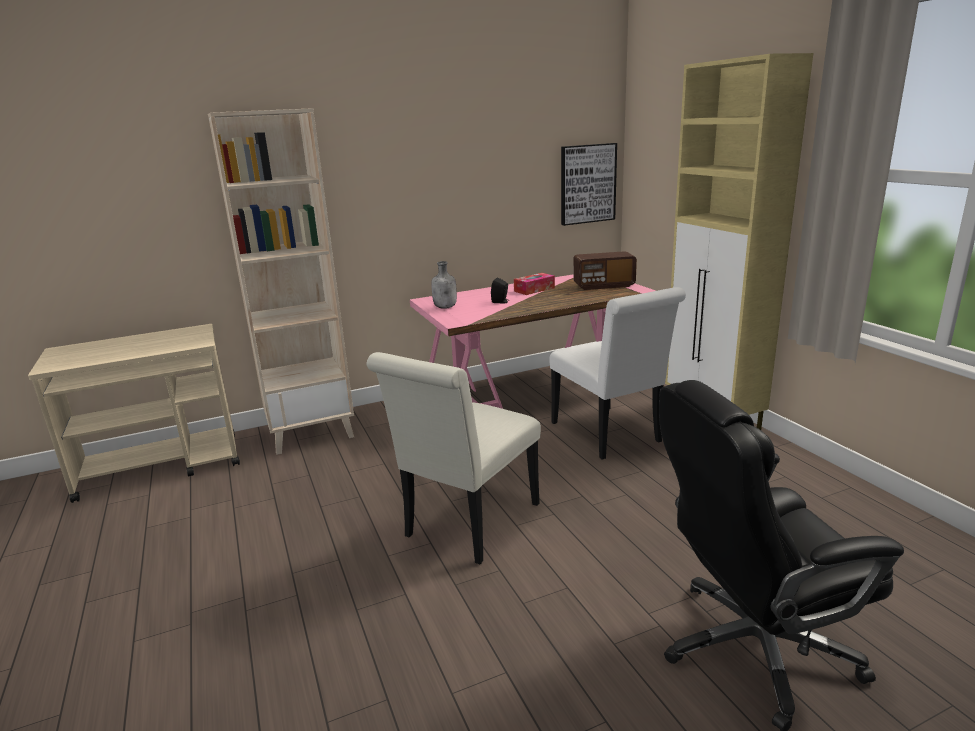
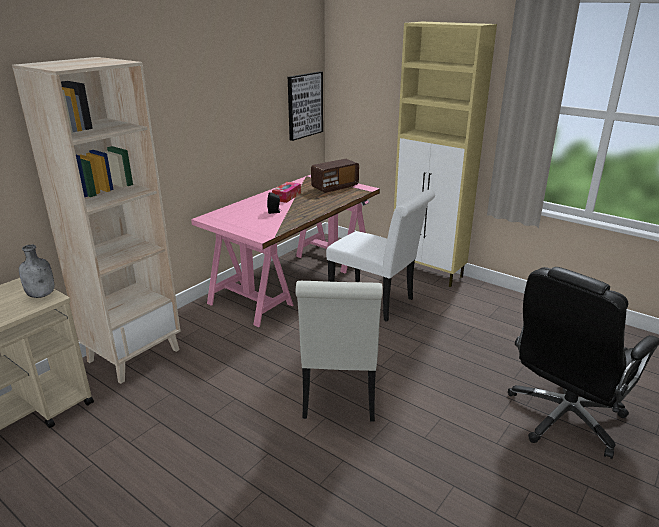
camera: 30 degrees left, 5 degrees up
grey bottle [431,261,457,309] -> grey bottle moved to [19,245,54,298]

